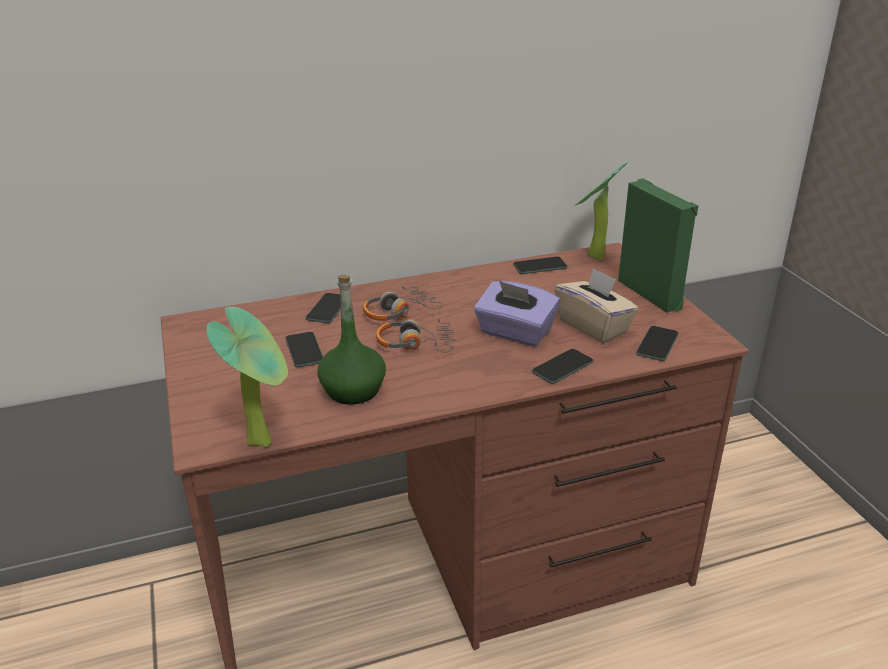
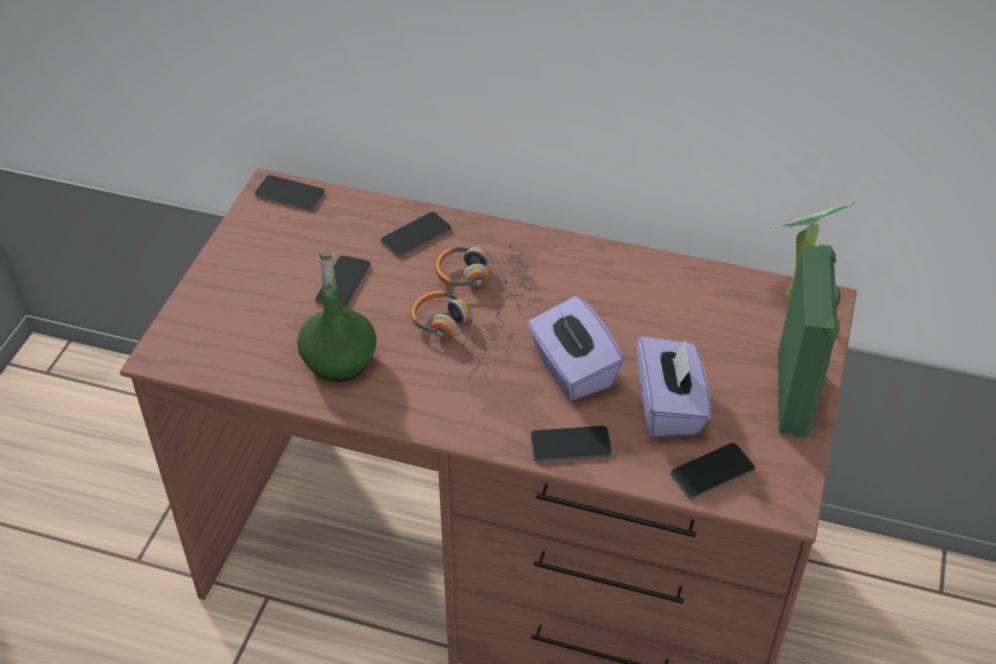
camera: 35 degrees right, 15 degrees up
potted plant [207,307,288,448] -> none
phone [513,256,567,274] -> phone moved to [255,175,325,210]
beige tissue box [555,267,638,343] -> purple tissue box [637,336,711,436]

